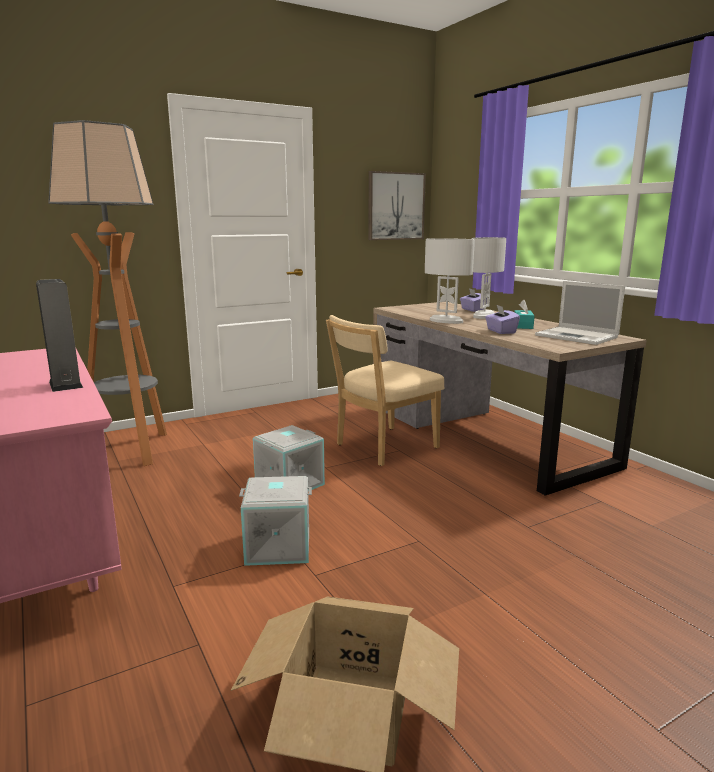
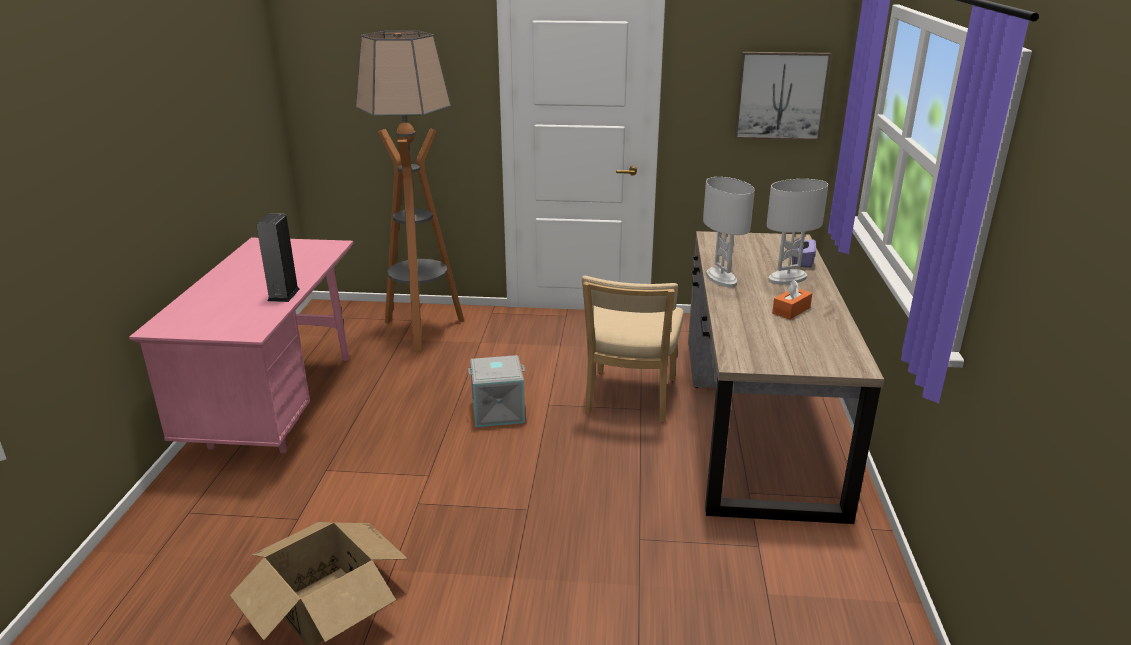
camera: 35 degrees right, 10 degrees up
grey storage box [239,476,312,566] -> none
beige chair [326,315,444,466] -> beige chair turned 75 degrees counterclockwise [582,276,683,422]
purple tissue box [485,305,520,334] -> none
turquoise tissue box [515,300,534,329] -> orange tissue box [772,280,812,320]
laptop [535,281,625,345] -> none

